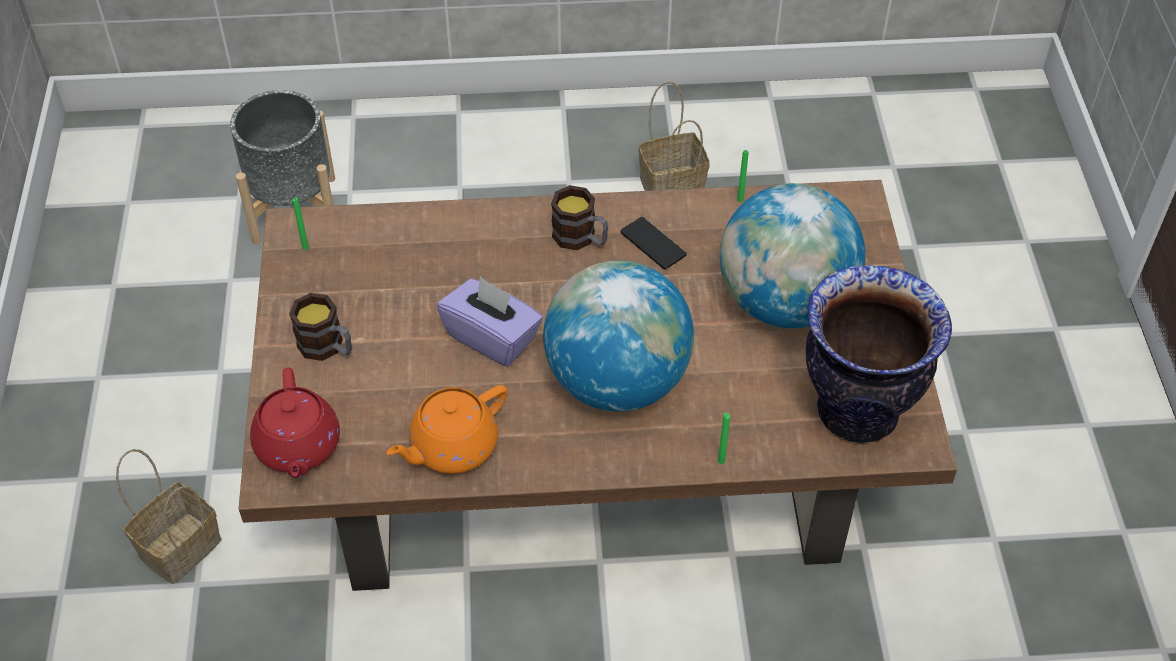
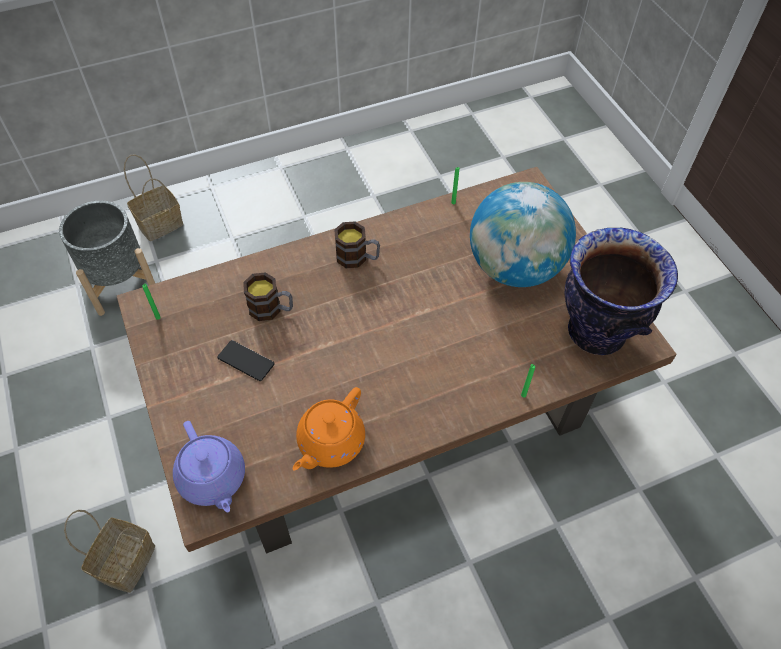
camera: 20 degrees left, 5 degrees up
red teapot [250,368,340,478] -> purple teapot [173,421,245,513]
mug [289,293,352,361] -> mug moved to [243,272,293,321]
purple tissue box [437,276,543,367] -> none
globe [543,260,694,412] -> none
phone [620,217,687,269] -> phone moved to [217,340,274,381]
basket [638,81,710,191] -> basket moved to [124,154,183,241]

